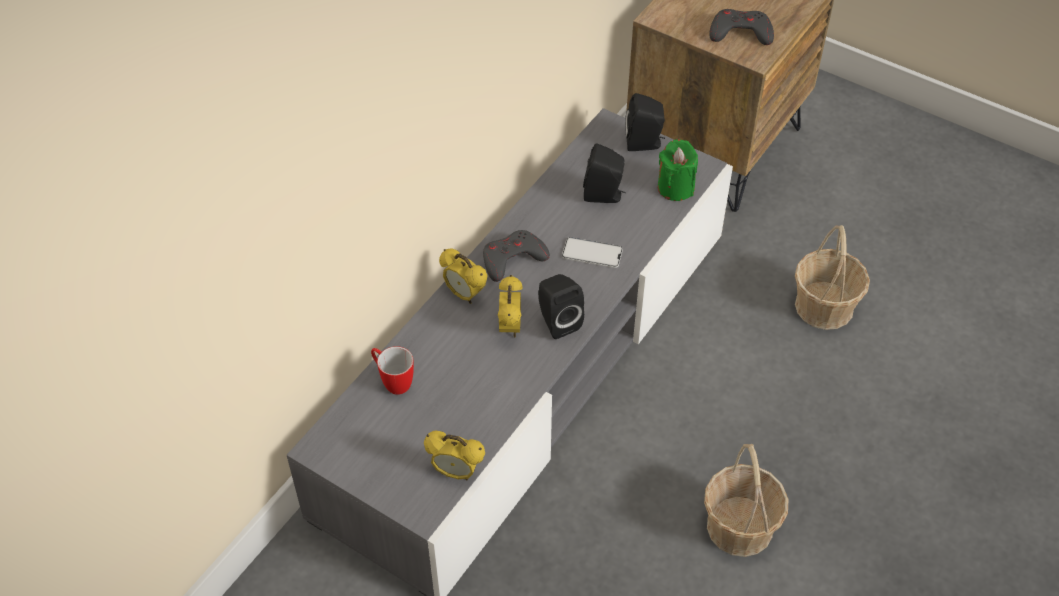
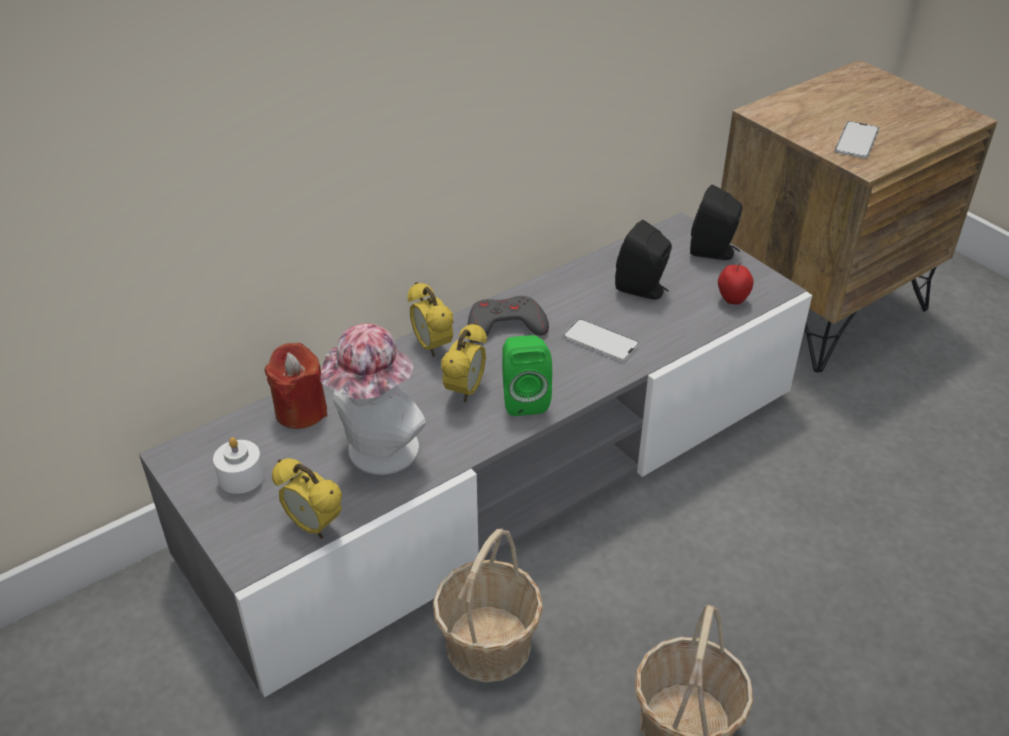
camera: 20 degrees right, 10 degrees down
mug [371,346,414,395] -> red candle [264,343,327,429]
black speaker [538,274,584,339] -> green speaker [502,335,552,416]
green candle [658,139,698,201] -> apple [718,263,754,305]
grey game controller [709,9,774,45] -> phone [835,121,879,158]
basket [795,225,870,330] -> basket moved to [433,529,543,683]
none -> white candle [213,437,264,494]
none -> hat [320,323,426,475]

